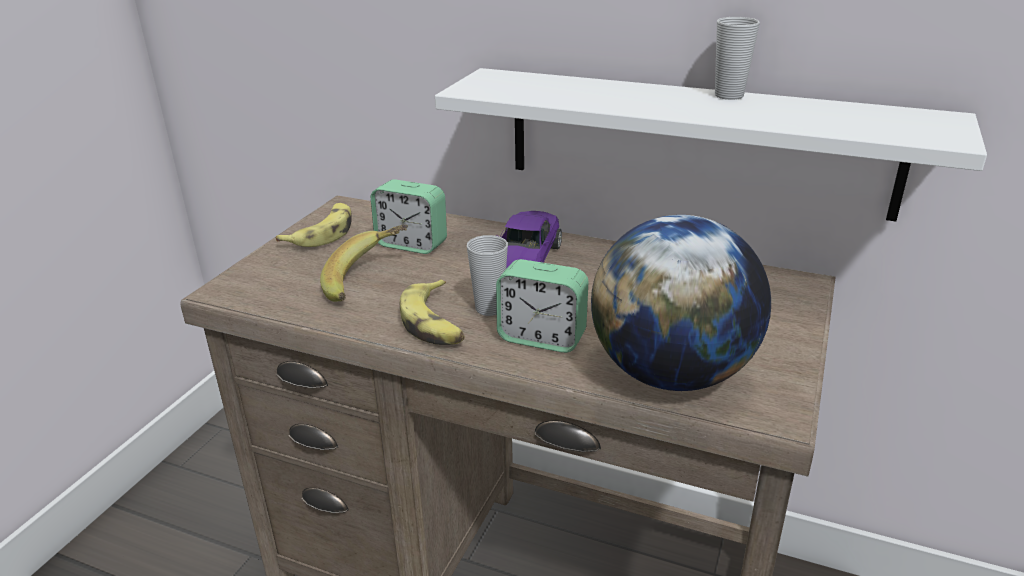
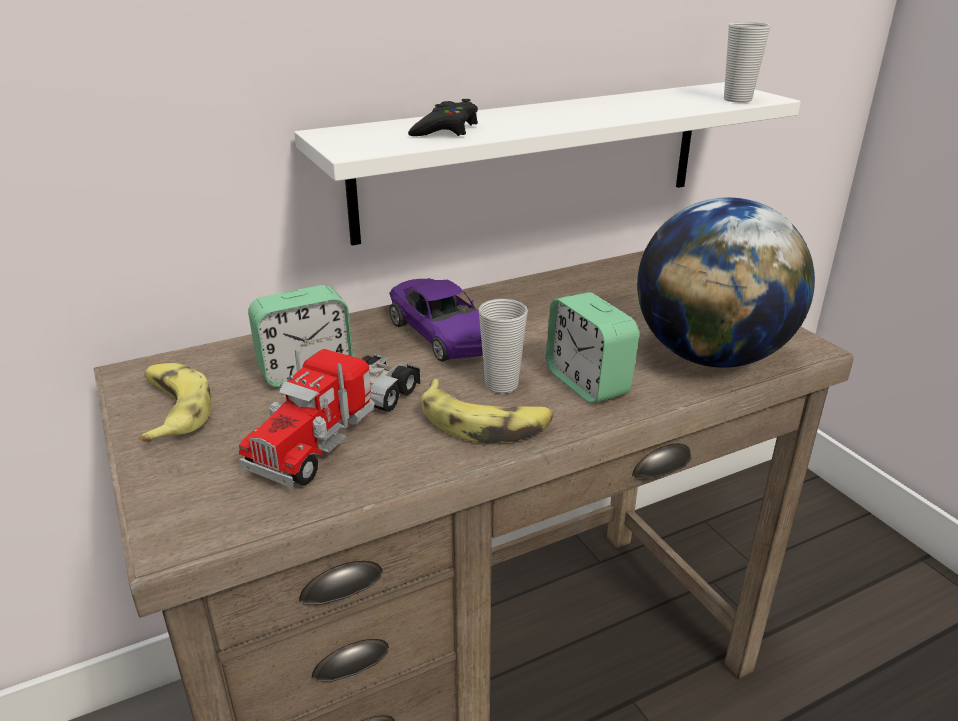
camera: 50 degrees left, 0 degrees up
banana [320,225,408,302] -> toy truck [238,349,420,488]
alarm clock [496,259,588,353] -> alarm clock turned 90 degrees clockwise [546,292,639,403]
cup [715,17,760,100] -> cup moved to [724,22,771,103]
none -> black game controller [408,99,478,136]

